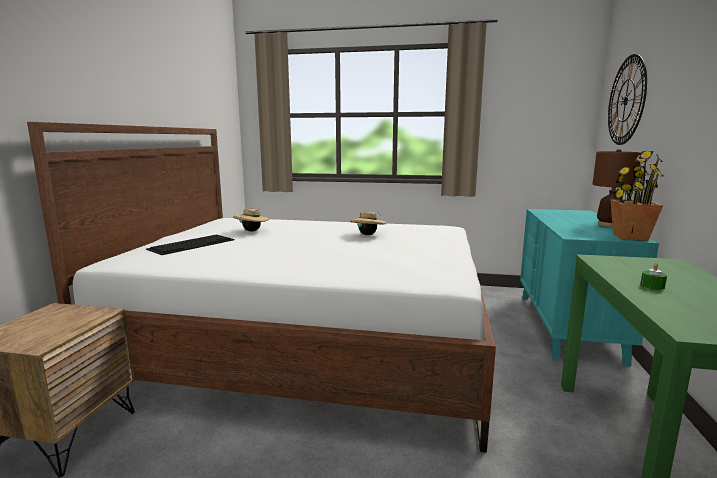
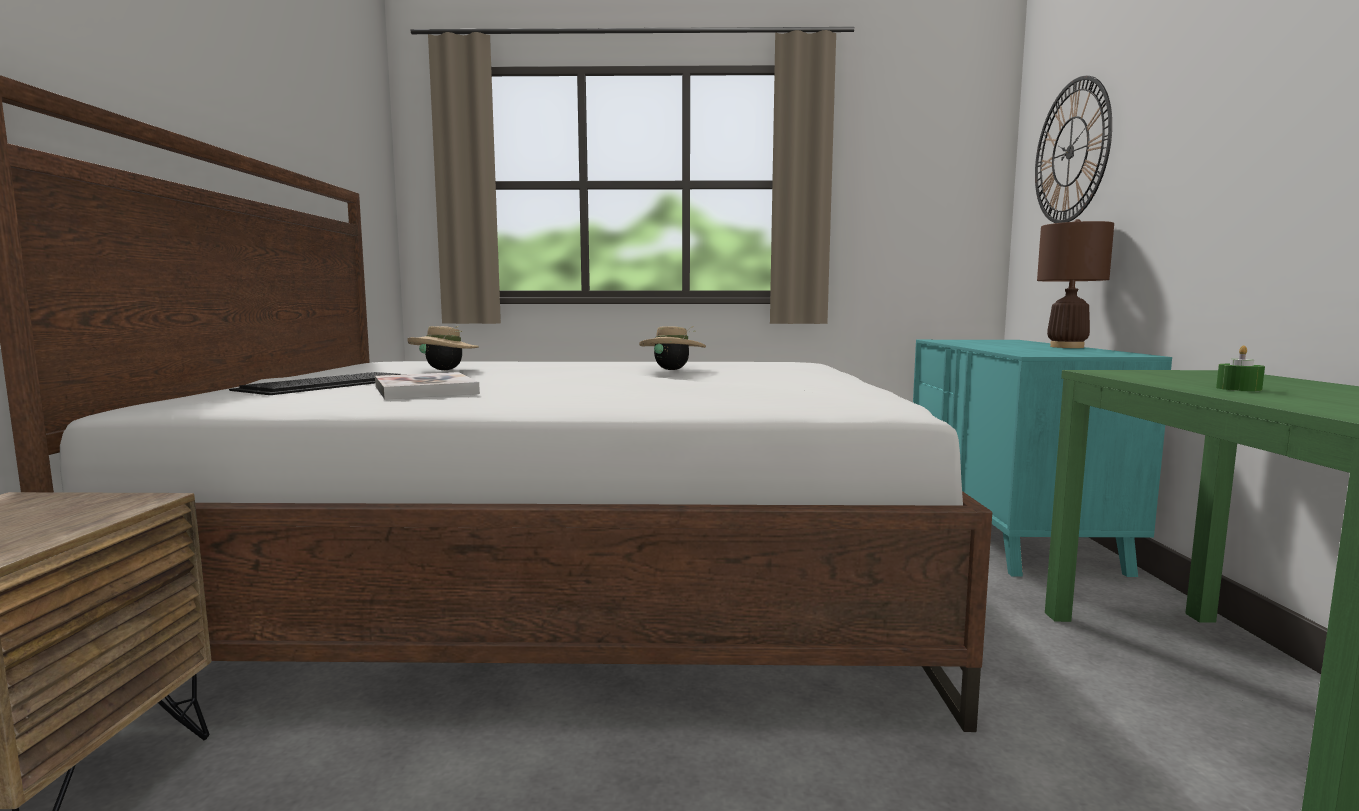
camera: 10 degrees left, 5 degrees down
potted plant [610,151,664,241] -> none
none -> book [375,372,480,400]

